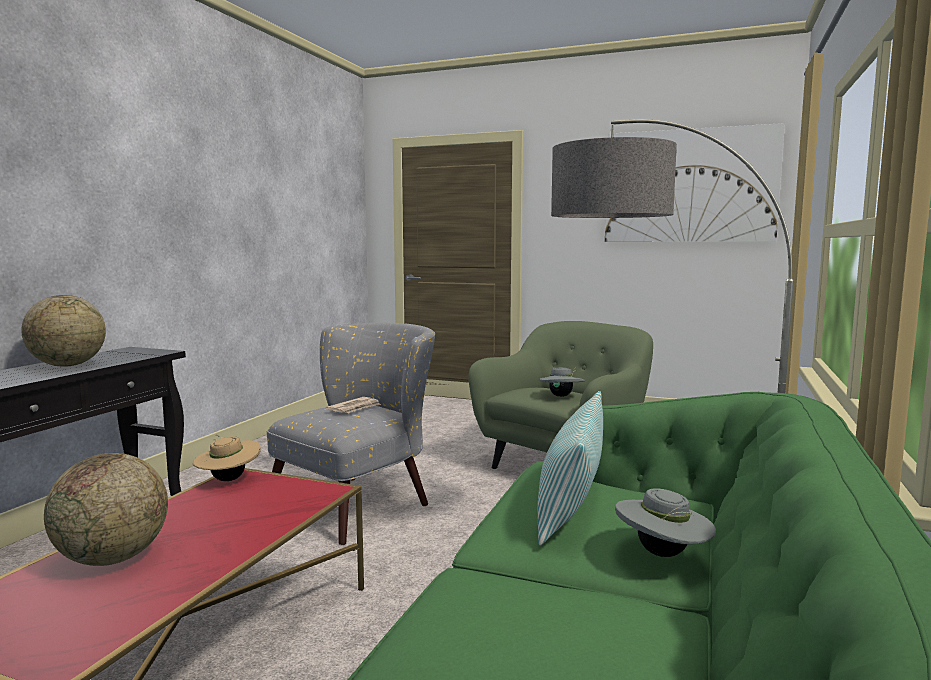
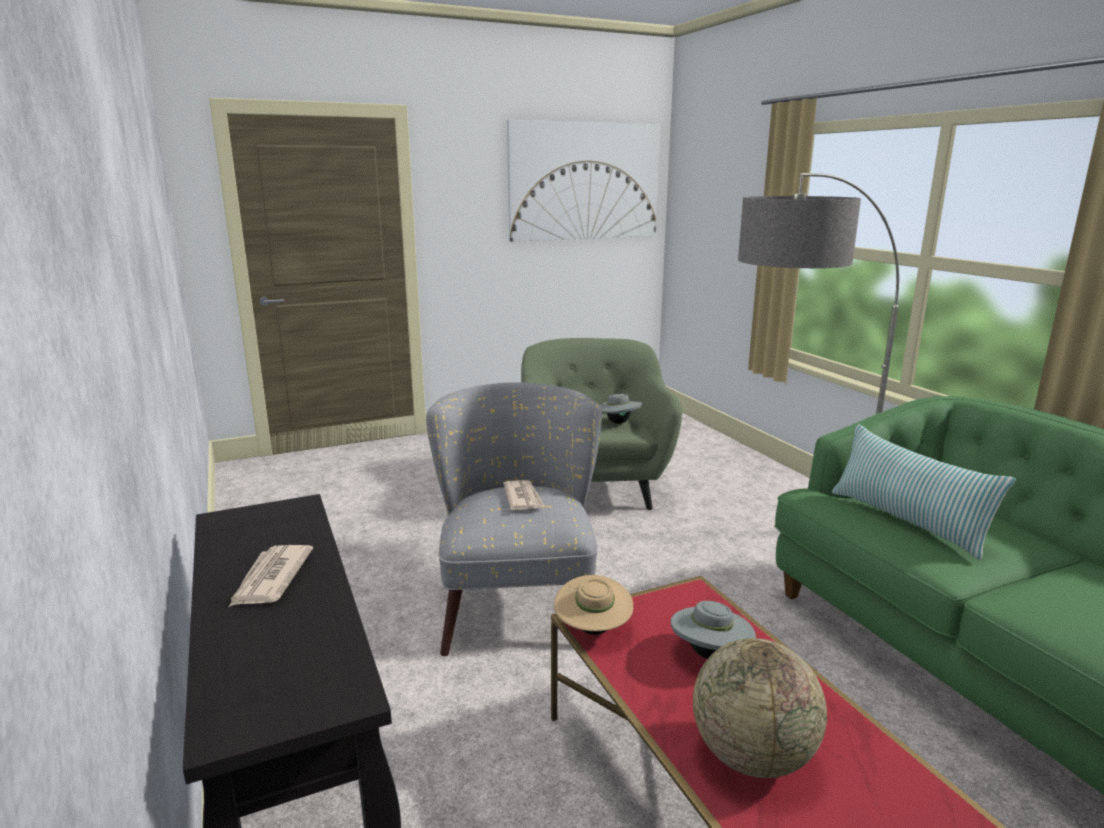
camera: 45 degrees left, 10 degrees up
globe [21,295,106,367] -> newspaper [229,545,313,607]
grey hat [615,488,716,557] -> grey hat moved to [671,601,756,659]

